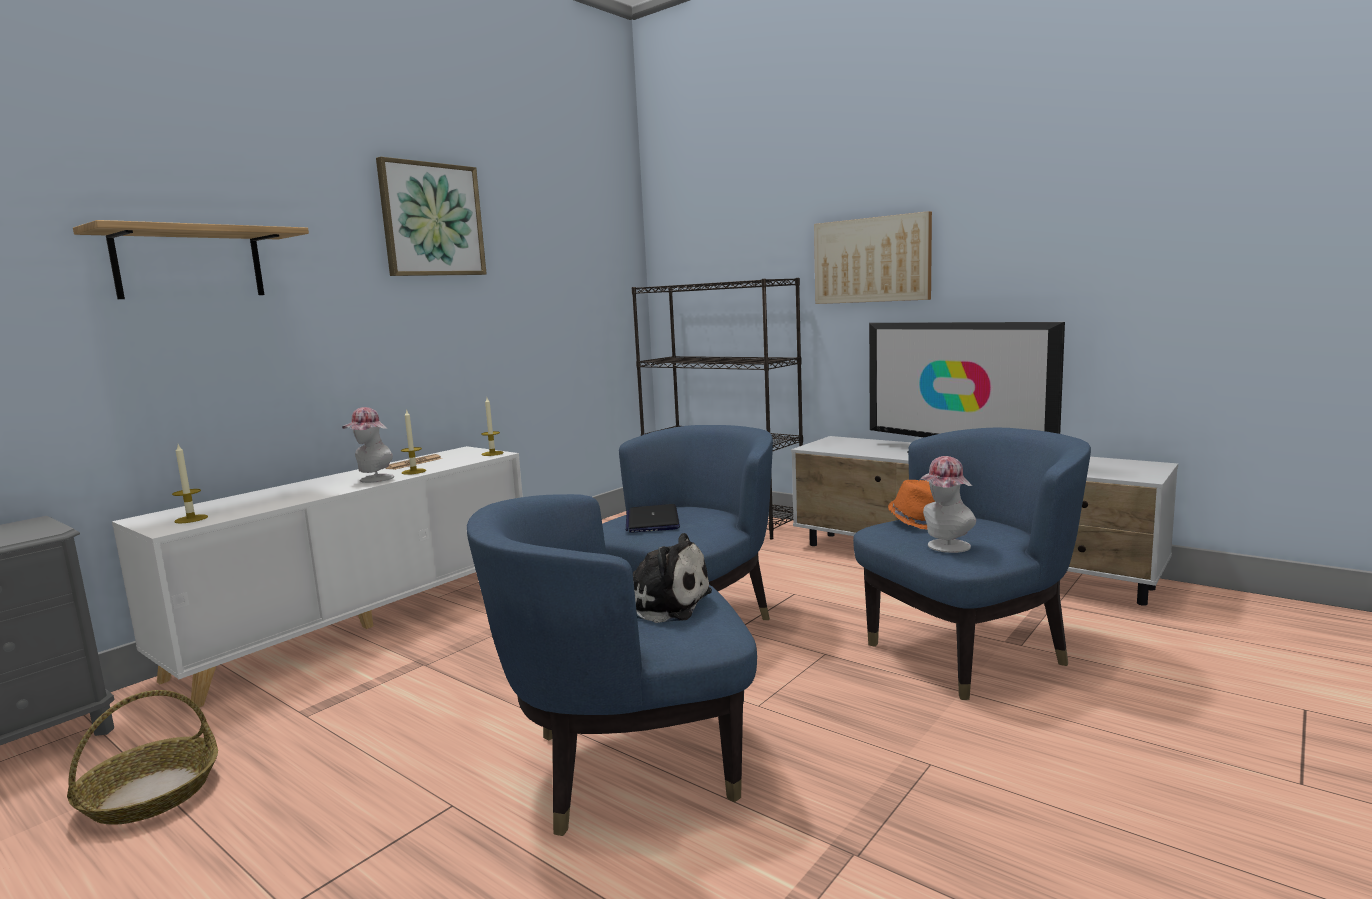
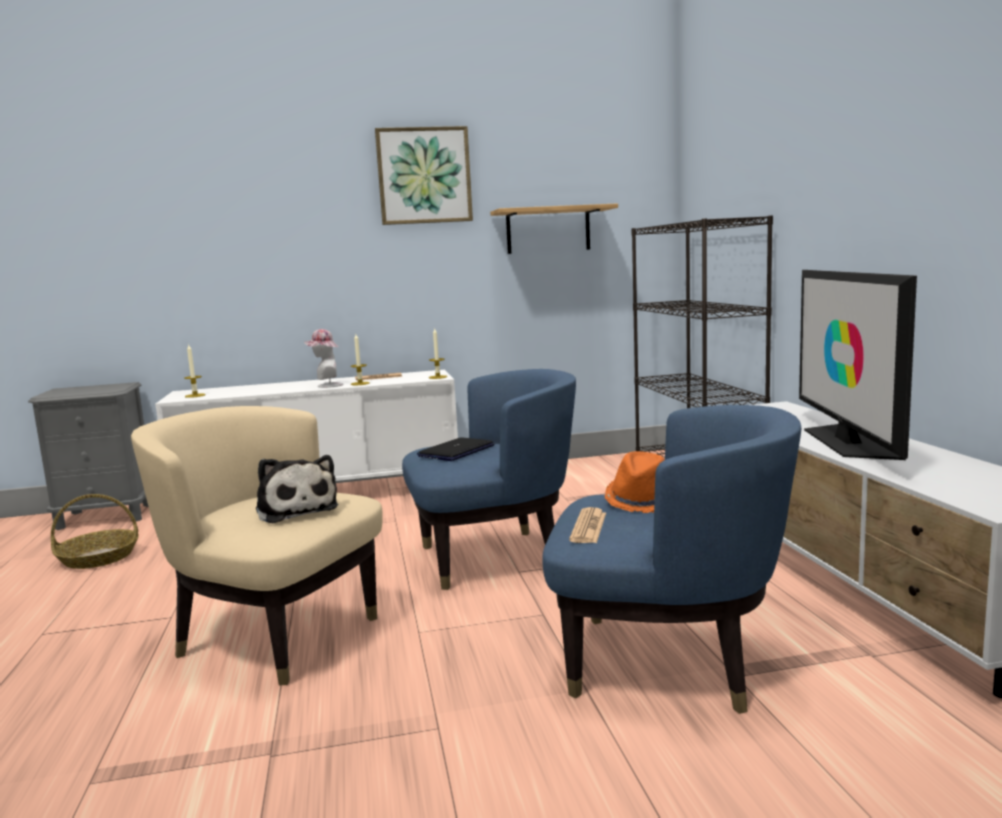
camera: 40 degrees right, 0 degrees up
shelf [73,220,309,299] -> shelf moved to [490,203,618,254]
blue armchair [467,494,757,836] -> beige armchair [131,406,383,685]
picture [814,211,932,304] -> none
hat [918,456,976,553] -> newspaper [569,507,606,543]

